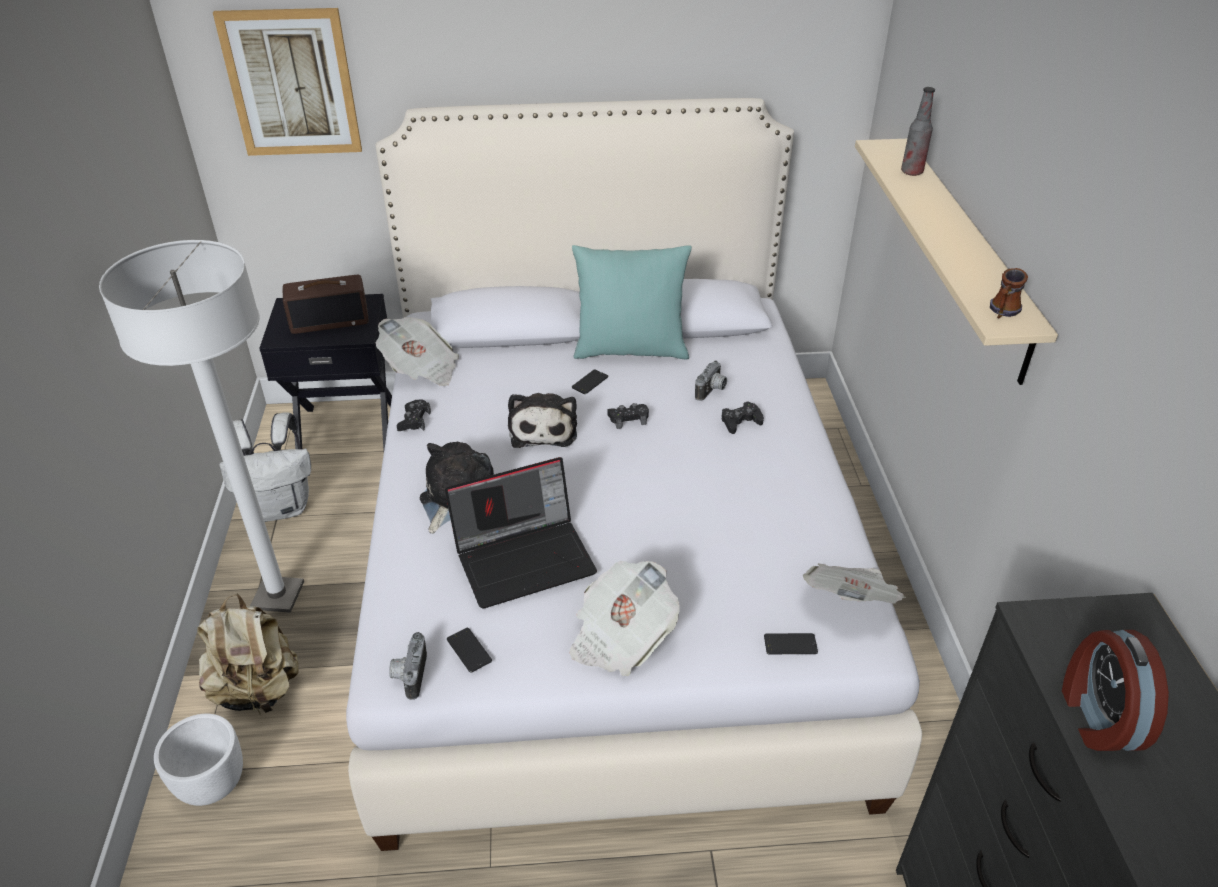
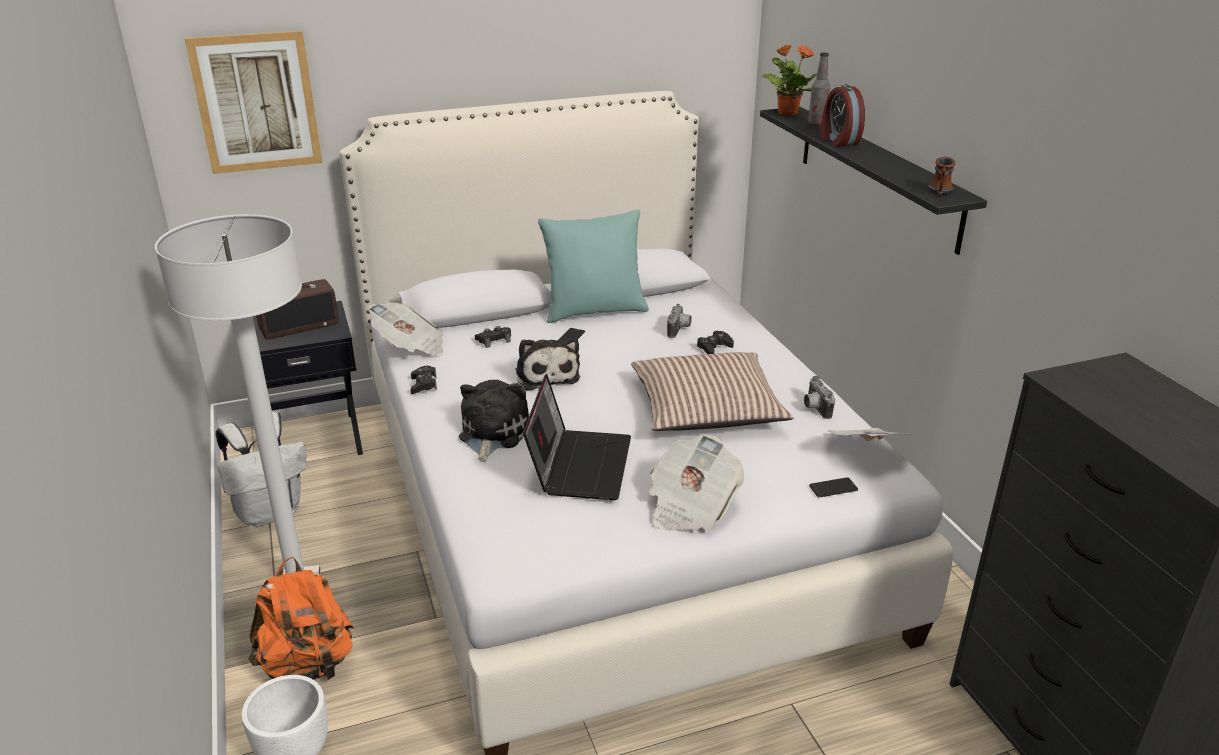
camera: 15 degrees left, 10 degrees down
beige backpack [197,593,299,716] -> orange backpack [248,557,354,683]
camera [389,632,427,700] -> camera moved to [804,376,835,419]
laptop [445,457,597,609] -> laptop turned 45 degrees counterclockwise [523,374,631,500]
phone [447,628,492,673] -> none
black game controller [607,403,649,429] -> black game controller moved to [475,326,511,348]
beige shelf [855,139,1058,385] -> black shelf [760,106,987,255]
alarm clock [1062,630,1169,751] -> alarm clock moved to [820,84,865,147]
none -> pillow [631,352,794,431]
none -> potted plant [762,44,817,115]

